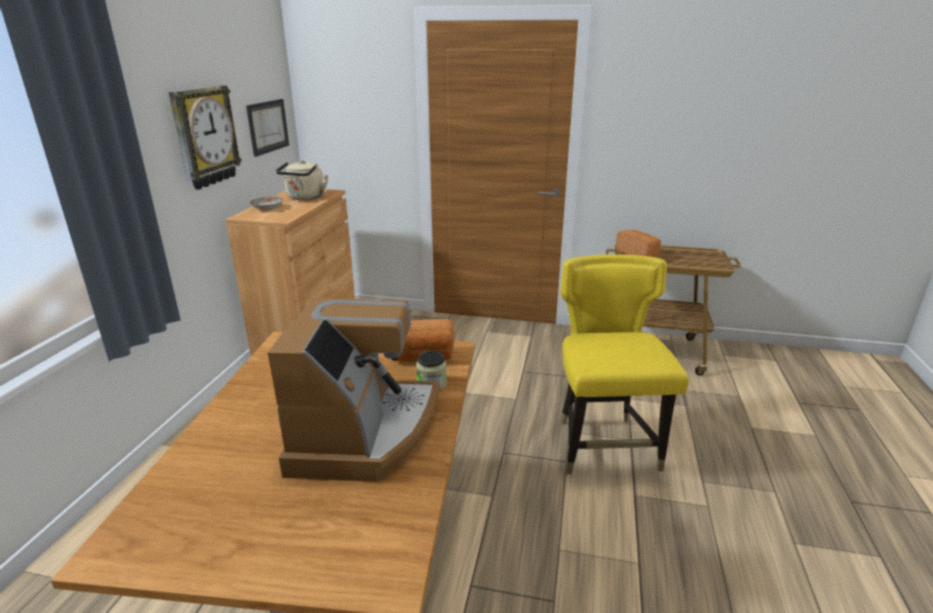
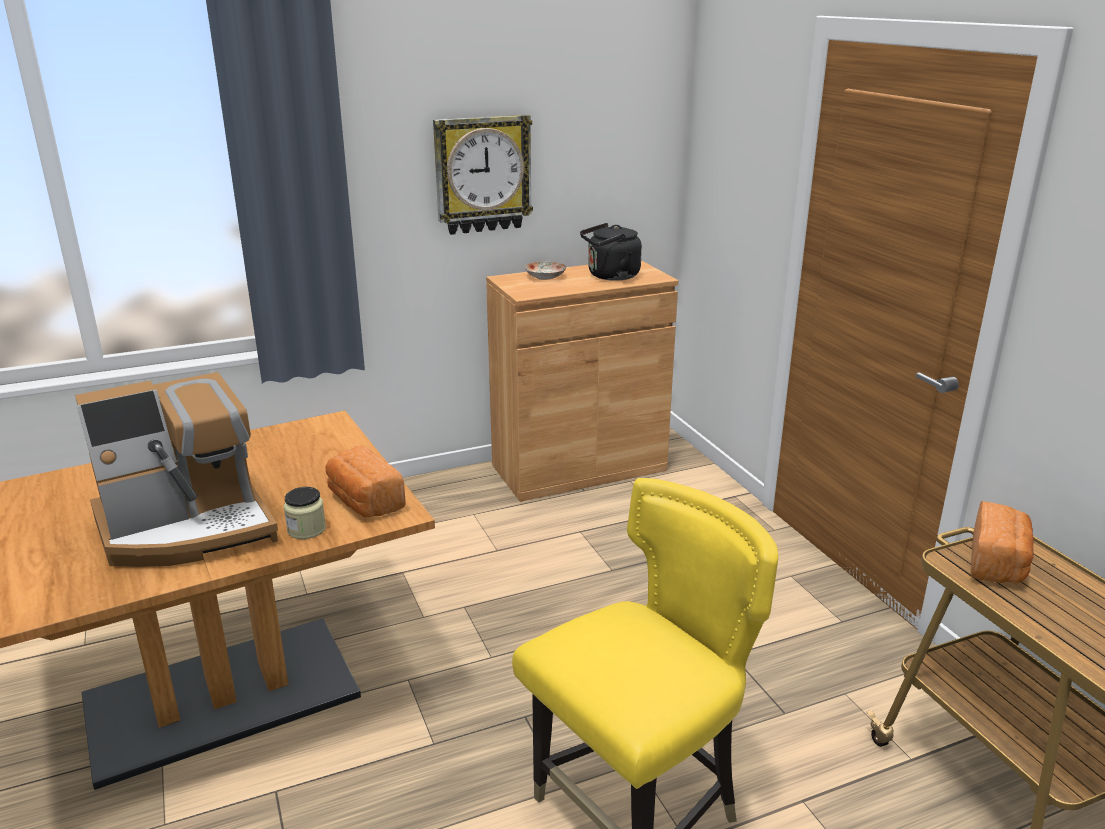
camera: 55 degrees right, 0 degrees up
picture [246,99,289,157] -> none
beige kettle [276,160,328,200] -> black kettle [580,223,642,281]

